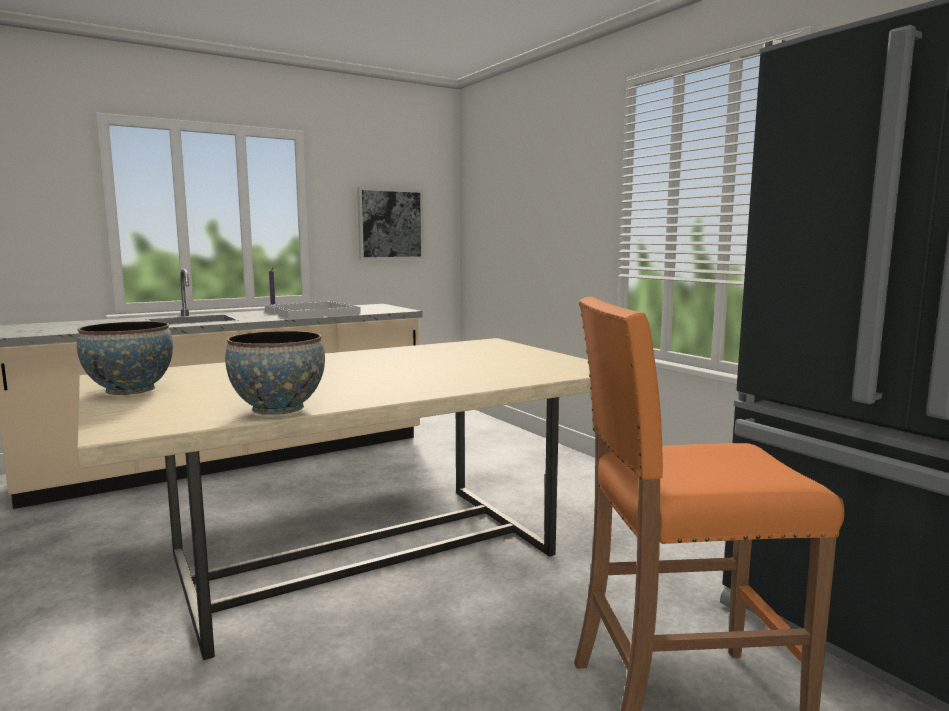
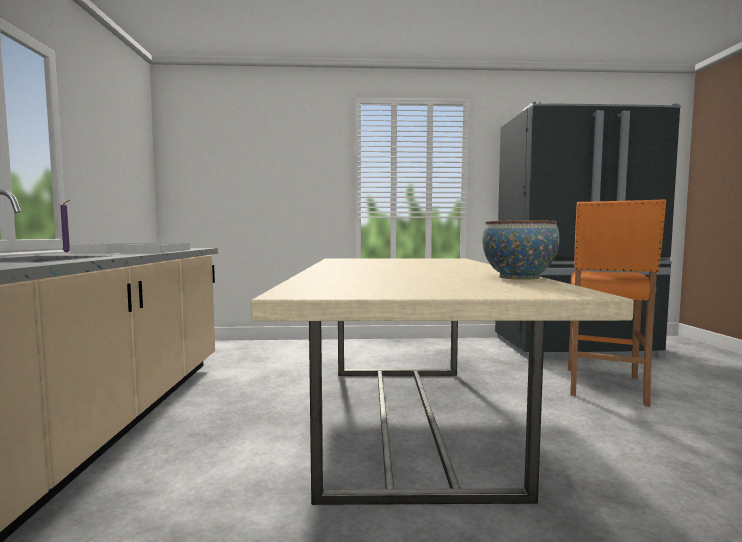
camera: 60 degrees left, 5 degrees down
bowl [77,321,173,395] -> none
picture [357,187,424,260] -> none

